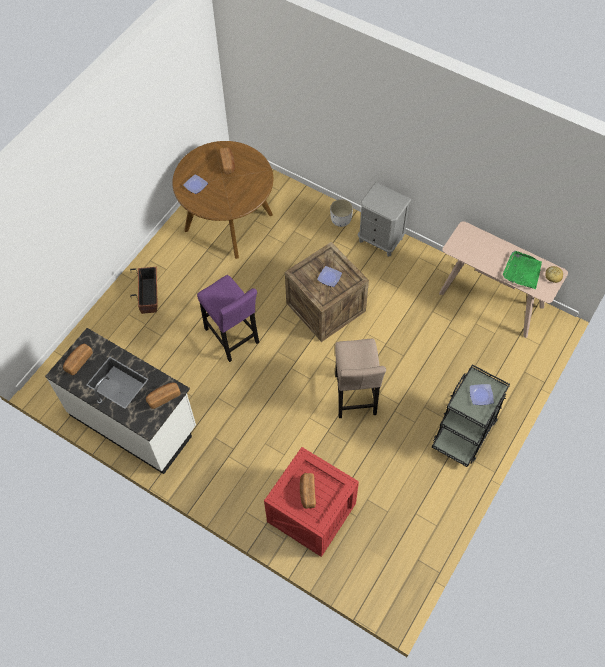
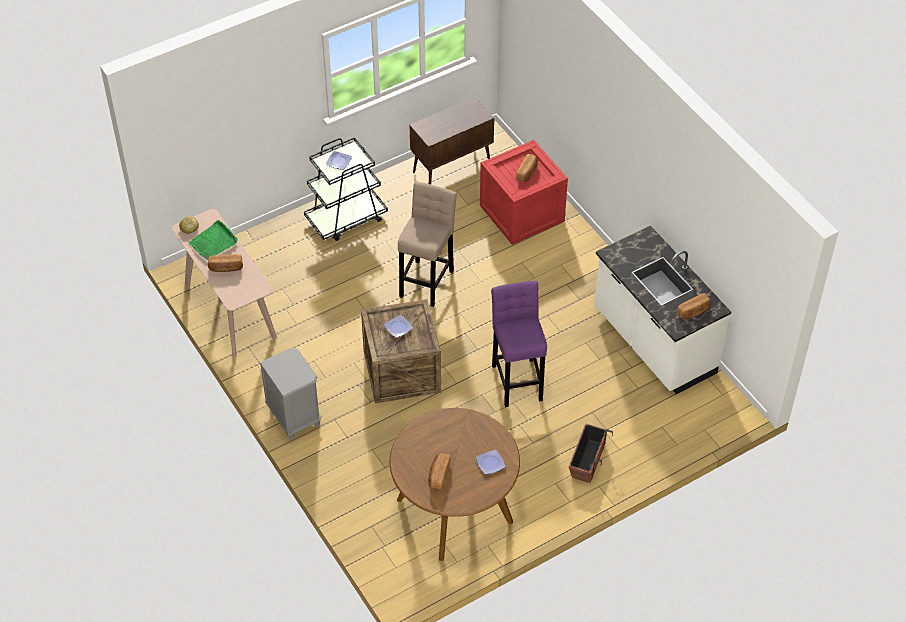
camera: 155 degrees left, 10 degrees down
bread [146,383,181,409] -> bread moved to [208,254,243,272]
white planter [330,199,353,227] -> none
none -> brown cabinet [410,97,494,184]

